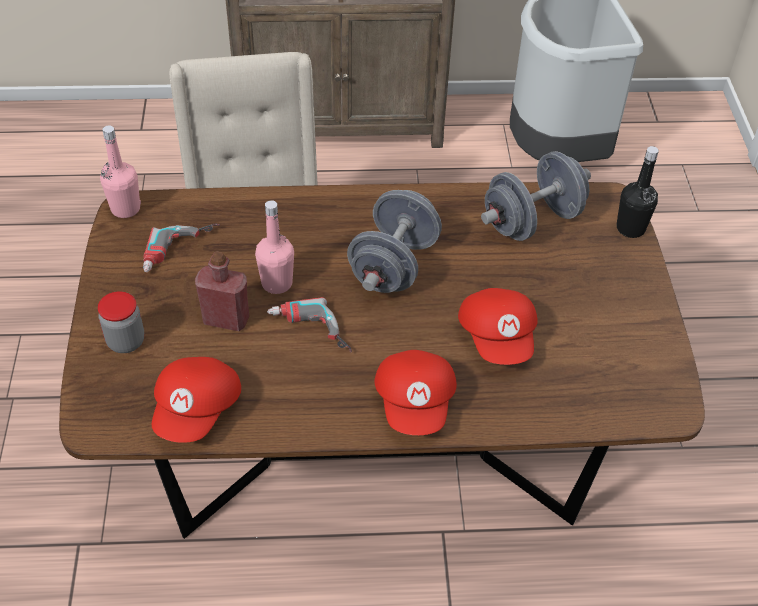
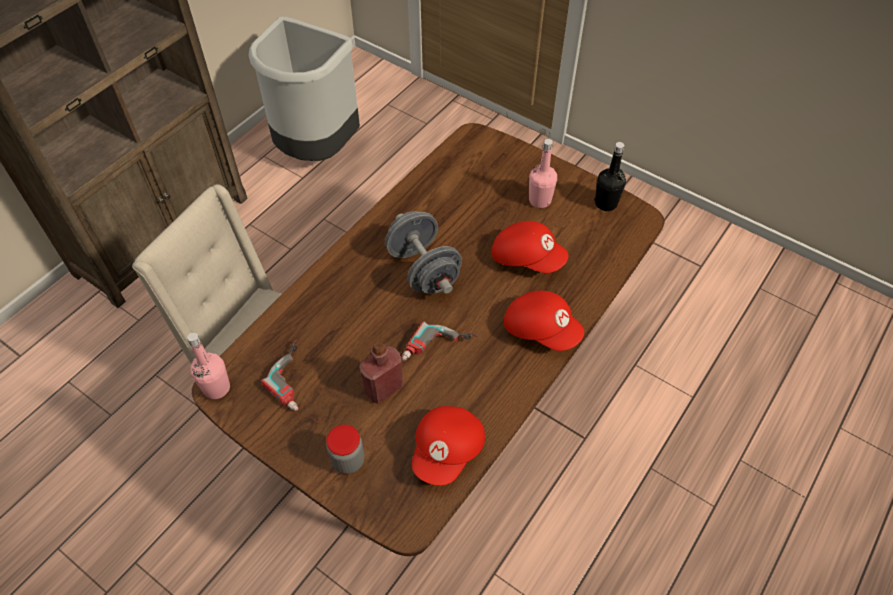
camera: 50 degrees left, 5 degrees up
red cap [152,357,241,443] -> red cap turned 60 degrees clockwise [412,406,485,485]
pink bottle [255,200,294,294] -> pink bottle moved to [529,139,557,208]
grey dumbbell [481,151,591,241] -> none
black bottle [617,146,659,238] -> black bottle moved to [594,142,626,211]

